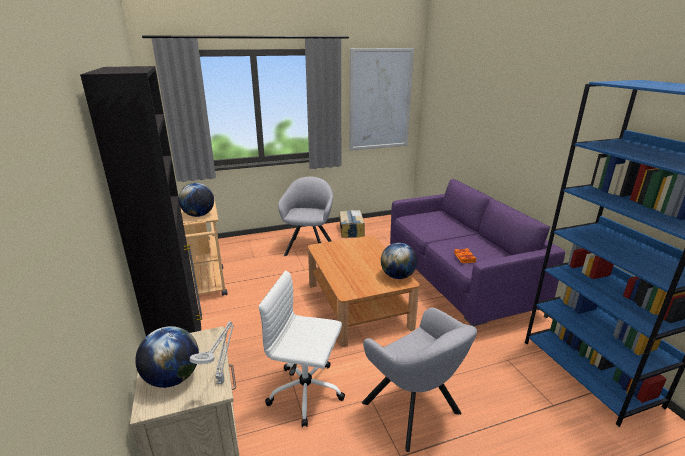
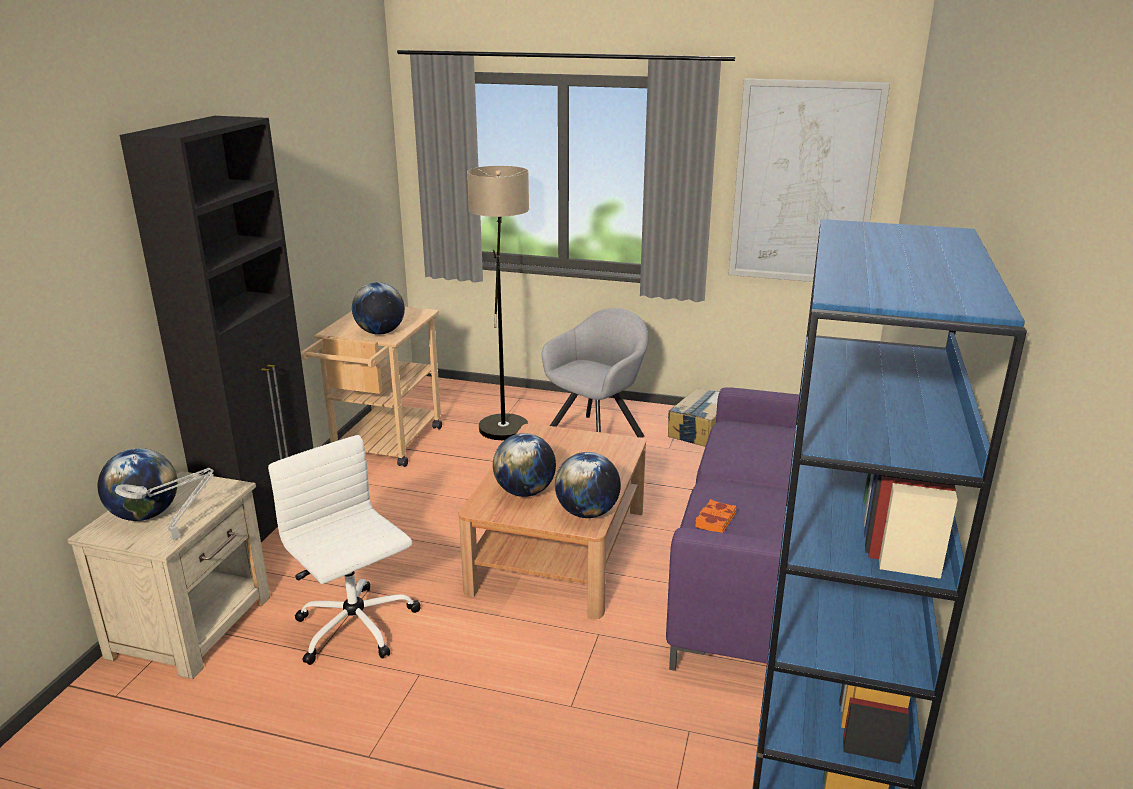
camera: 35 degrees right, 0 degrees up
grey armchair [362,308,477,452] -> none
none -> floor lamp [467,166,529,440]
none -> globe [493,433,556,497]

